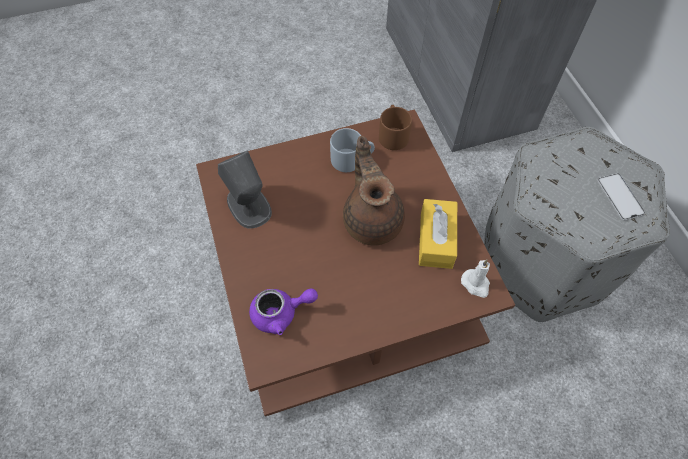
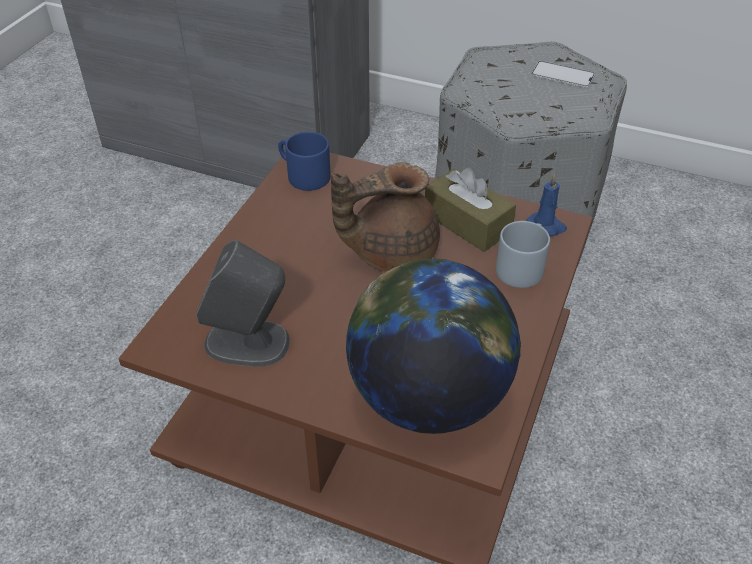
camera: 50 degrees left, 15 degrees down
purple teapot [249,288,318,335] -> globe [346,259,521,434]
grey mug [330,128,375,172] -> grey mug moved to [496,221,550,288]
brown teapot [343,136,405,246] -> brown teapot turned 45 degrees counterclockwise [331,162,440,272]
brown mug [379,105,412,150] -> blue mug [278,132,331,191]
yellow tissue box [419,199,457,269] -> brown tissue box [425,168,516,252]
white candle [461,259,490,298] -> blue candle [526,174,567,236]

